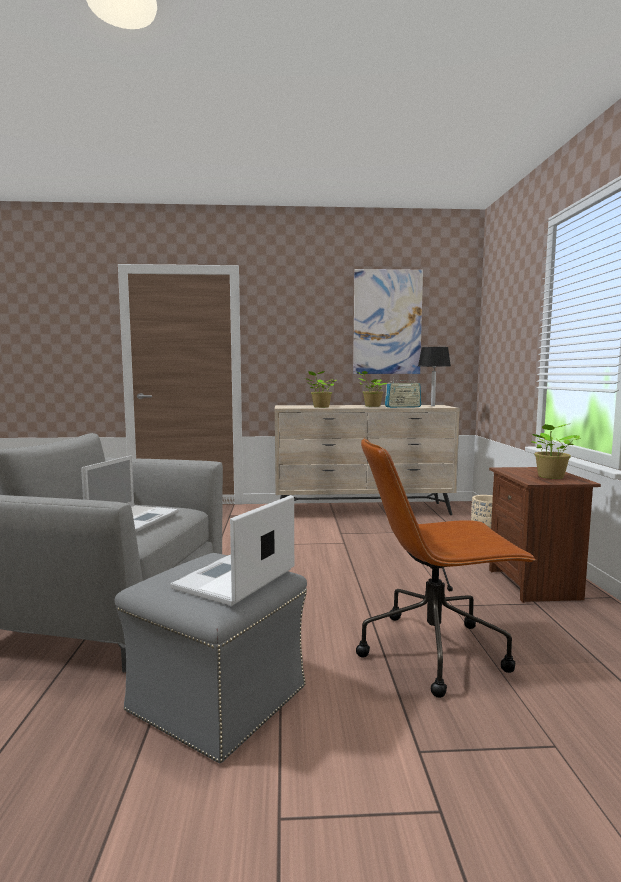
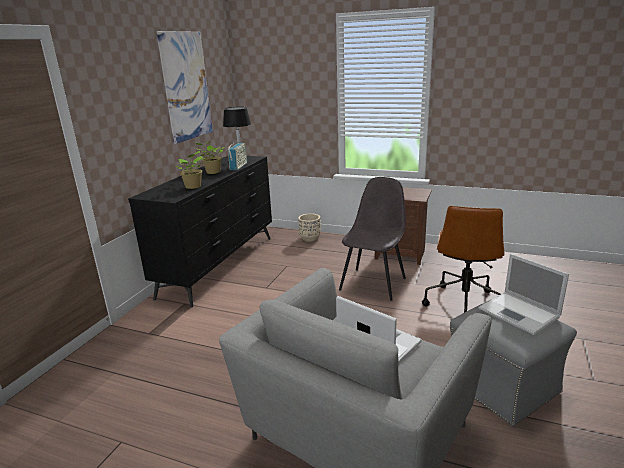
camera: 65 degrees left, 15 degrees up
beige dresser [274,405,460,515] -> black dresser [128,156,272,308]
potted plant [532,424,581,479] -> none
none -> grey chair [339,177,406,301]

